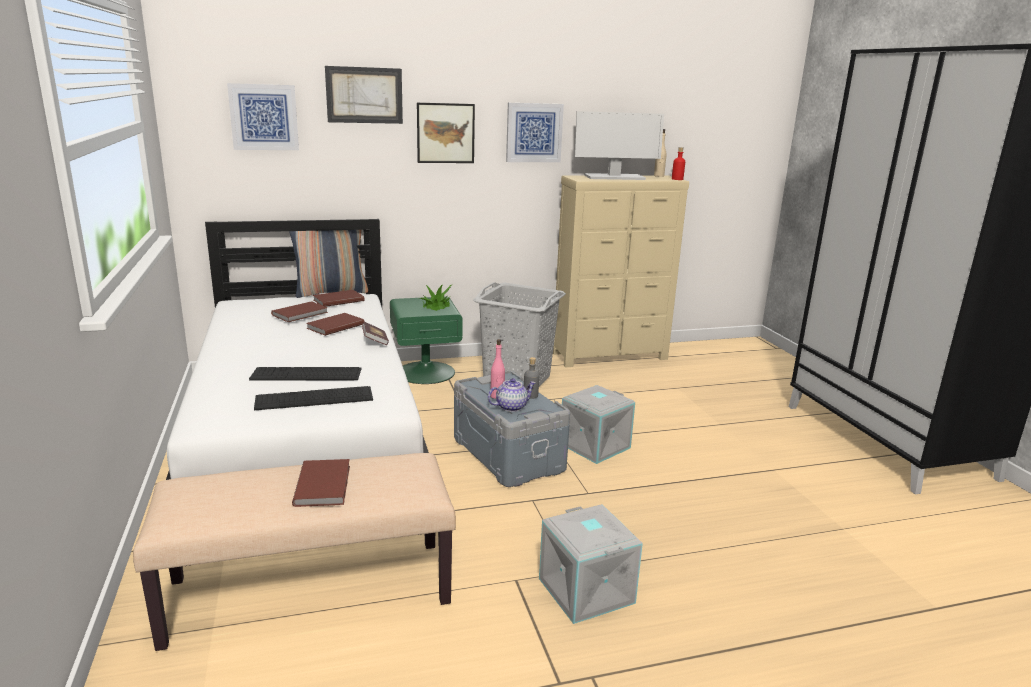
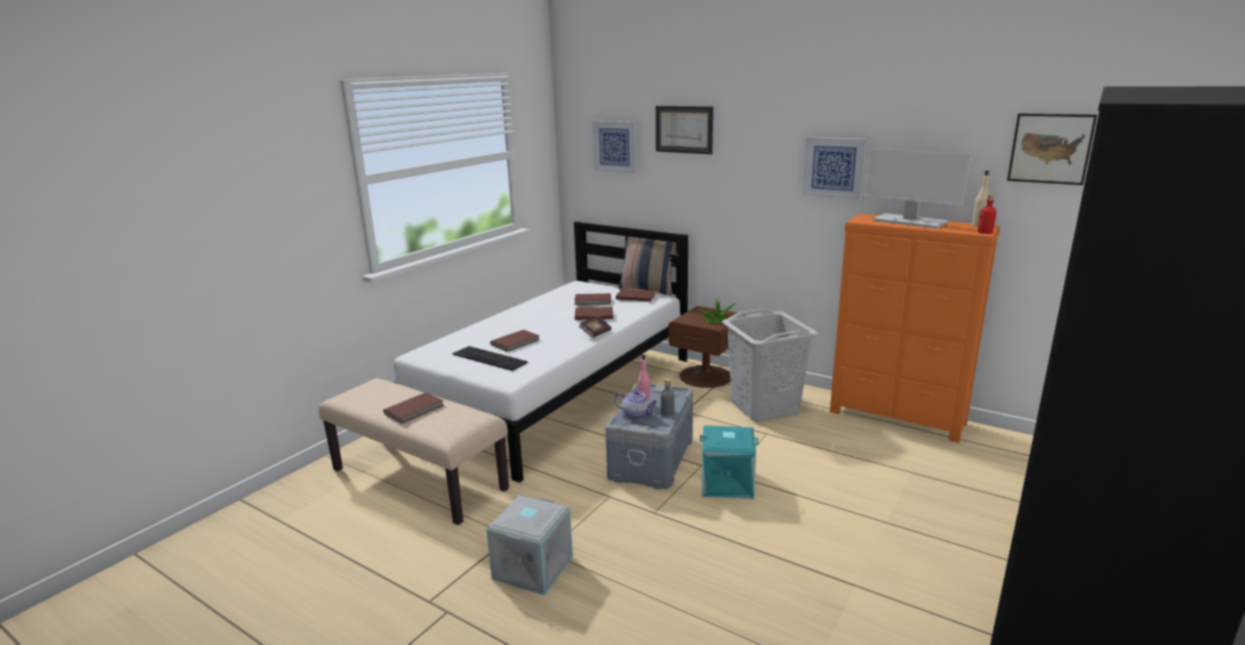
camera: 50 degrees right, 0 degrees up
keyboard [249,367,361,381] -> brown book [490,330,540,352]
green nightstand [390,297,463,384] -> brown nightstand [669,306,744,388]
picture [417,103,475,163] -> picture moved to [1007,114,1097,185]
beige dresser [553,175,689,367] -> orange dresser [830,214,1000,443]
grey storage box [562,385,635,464] -> turquoise storage box [700,426,759,499]

